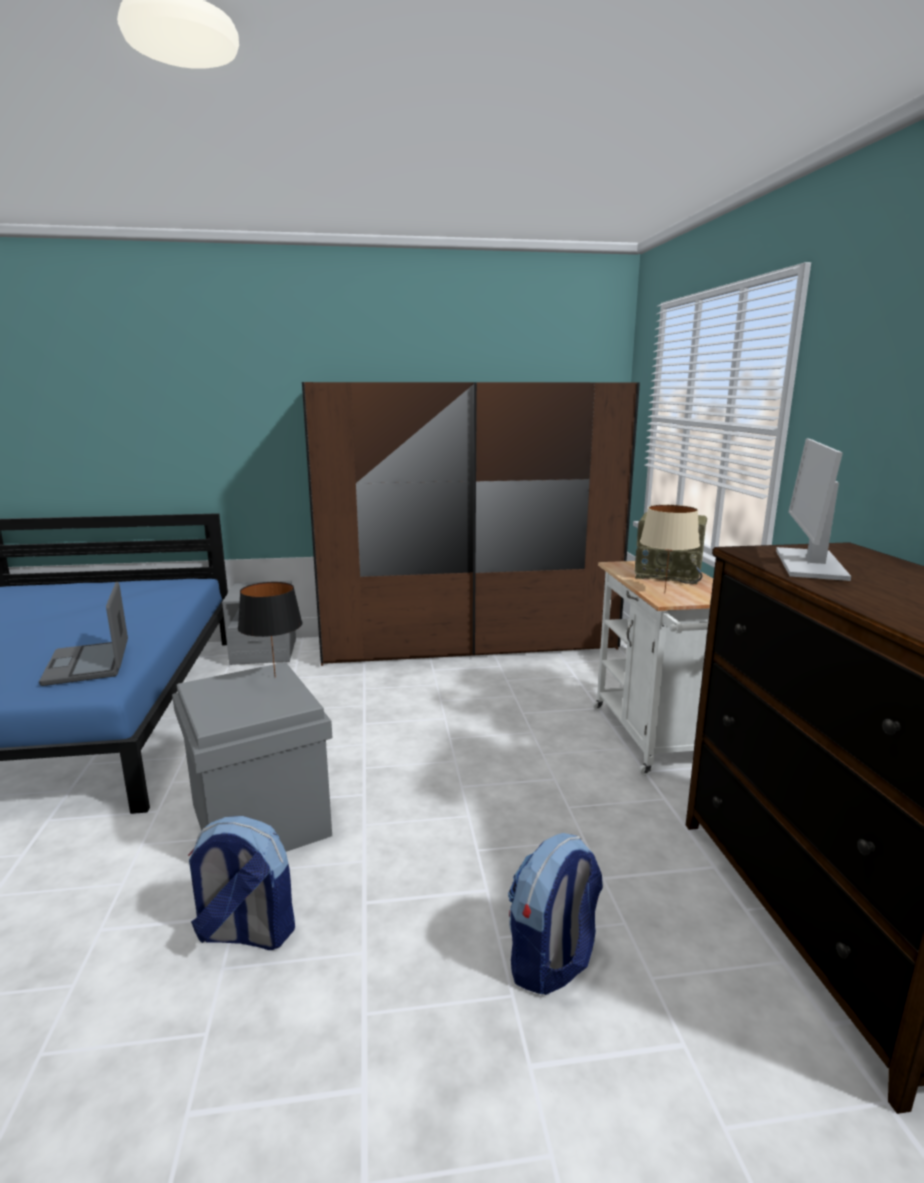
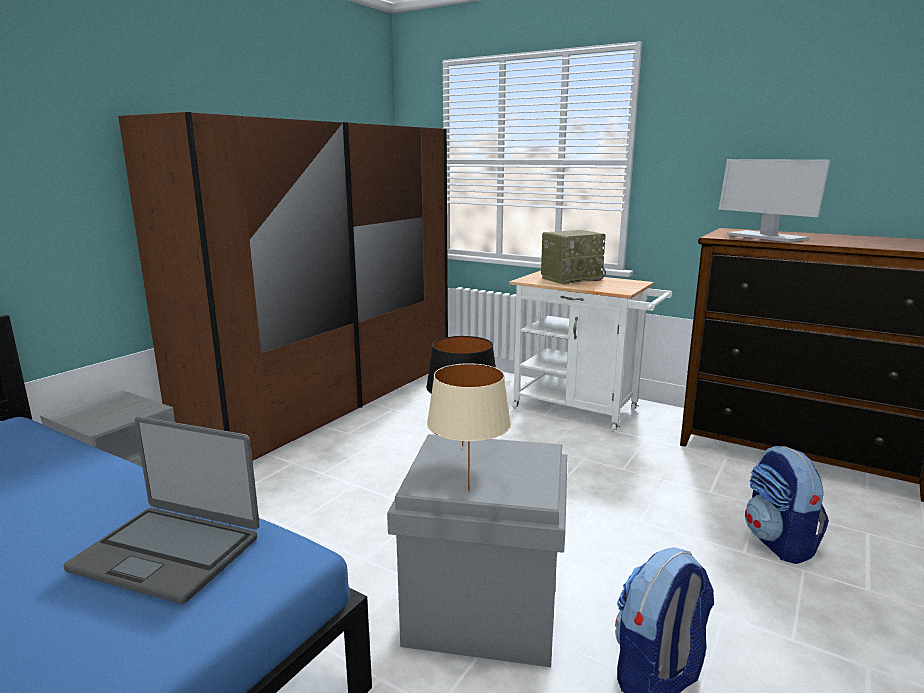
camera: 50 degrees left, 0 degrees up
beige table lamp [640,504,700,593] -> beige table lamp moved to [427,363,511,491]

